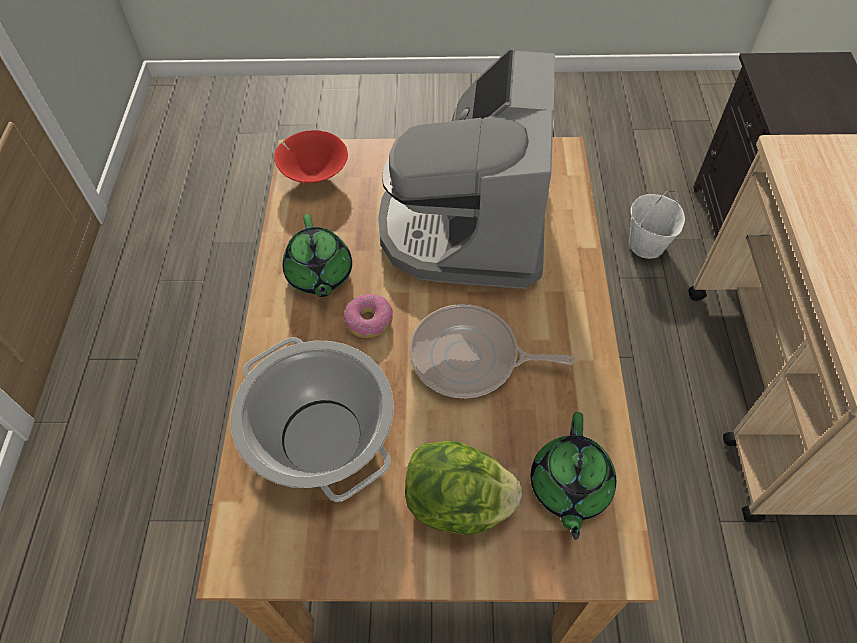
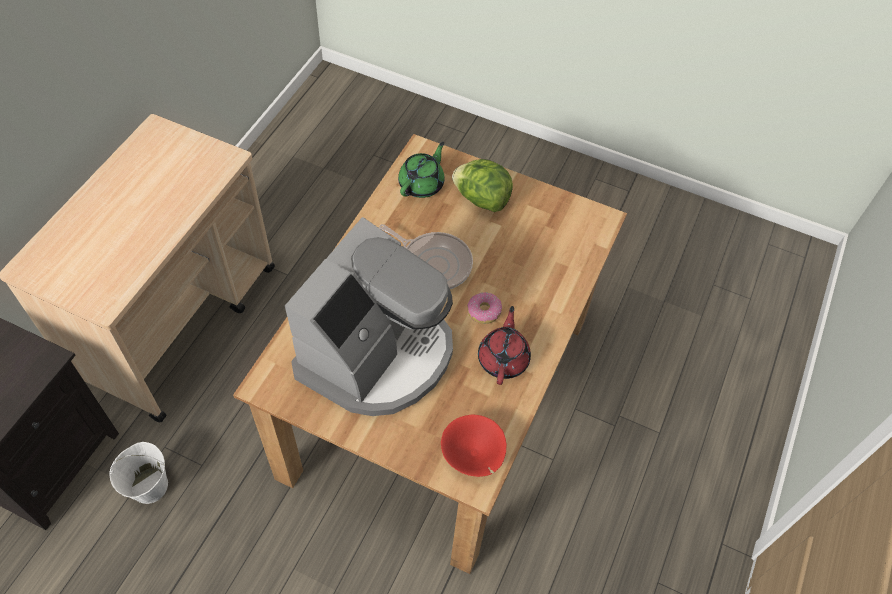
camera: 160 degrees left, 0 degrees up
cooking pot [231,337,394,502] -> none
green teapot [283,214,352,297] -> red teapot [478,306,531,385]

